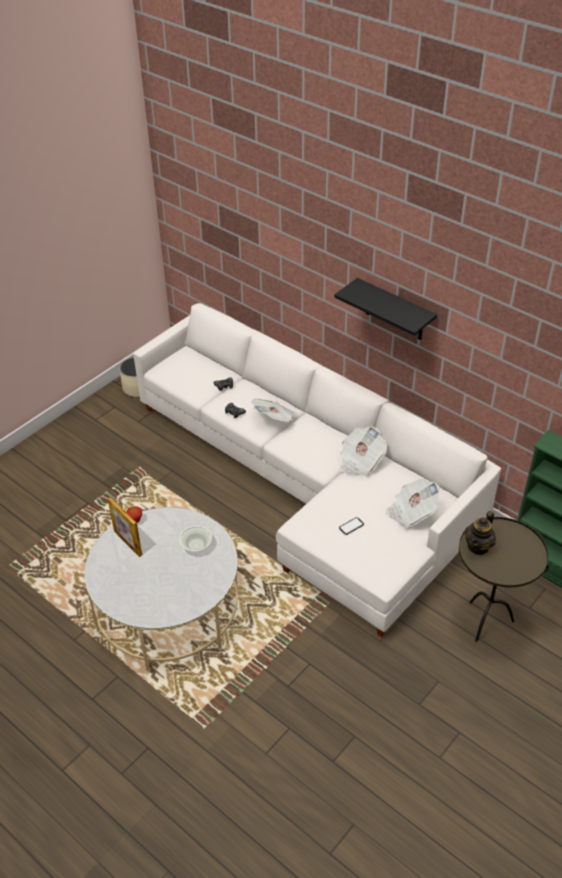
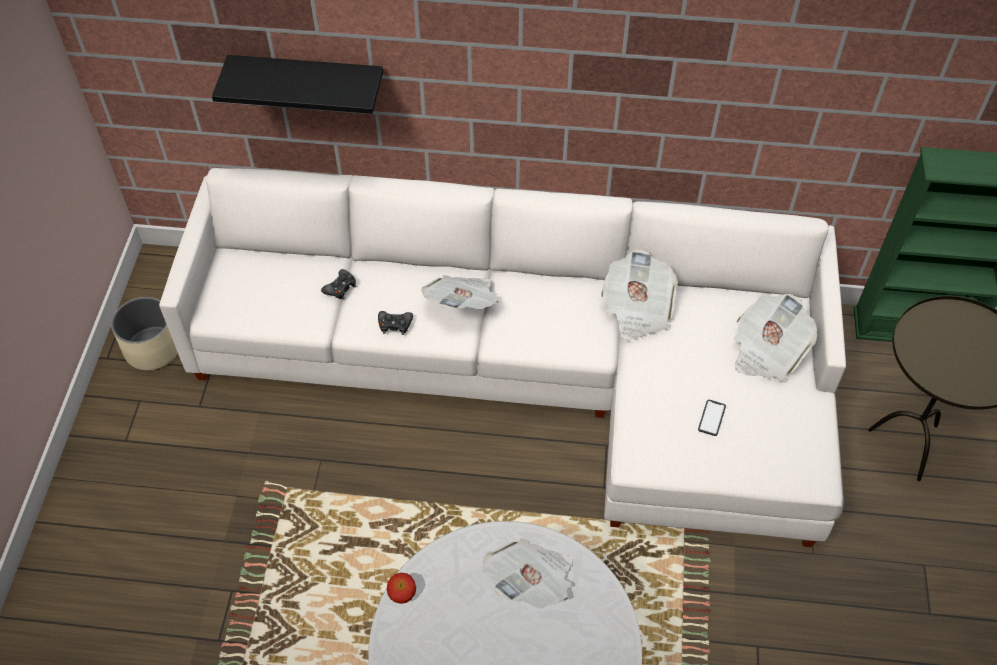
camera: 35 degrees left, 10 degrees up
picture frame [108,497,142,557] -> none
white bowl [179,526,212,551] -> newspaper [483,538,573,609]
black shelf [334,278,437,340] -> black shelf moved to [212,55,383,114]
teapot [465,511,496,555] -> none

